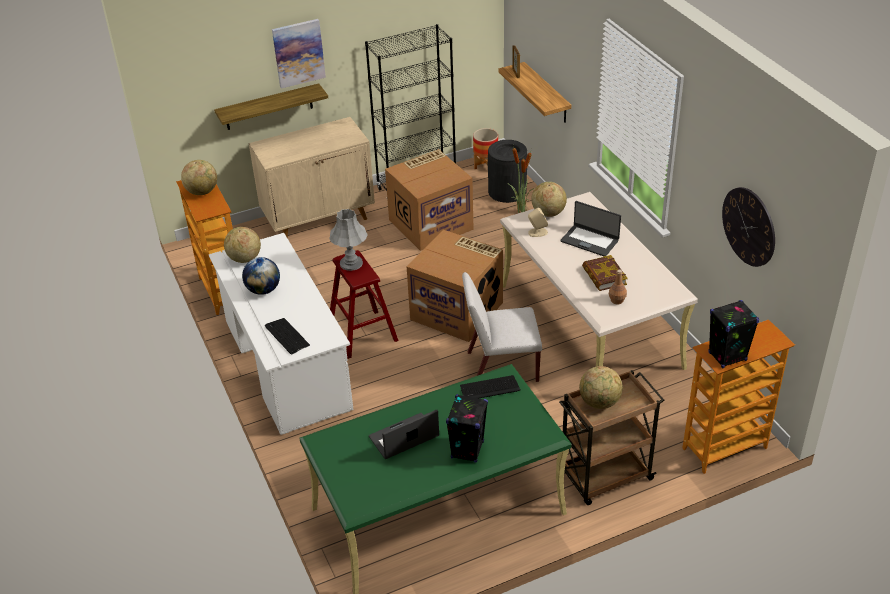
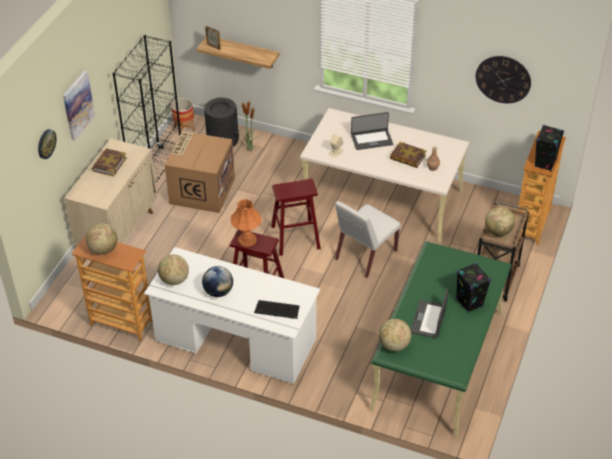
camera: 45 degrees left, 5 degrees up
shelf [214,83,328,130] -> none
grey table lamp [329,209,368,271] -> orange table lamp [231,199,262,247]
cardboard box [407,230,503,342] -> red stool [271,179,321,256]
keyboard [460,375,521,398] -> none
globe [531,182,567,217] -> globe moved to [379,319,411,351]
none -> wall clock [38,129,56,159]
none -> book [92,148,127,177]

